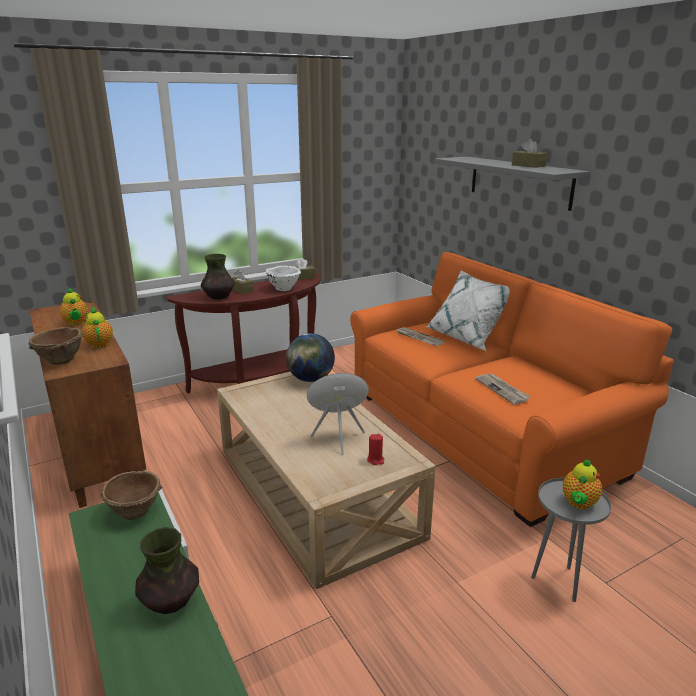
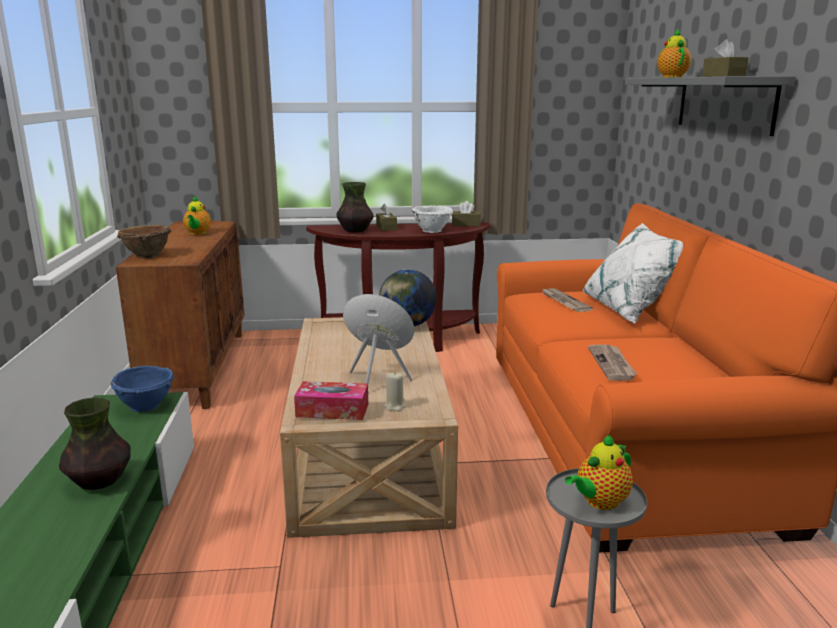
camera: 25 degrees right, 5 degrees down
teapot [82,307,113,348] -> teapot moved to [657,28,691,78]
brown bowl [101,470,162,520] -> blue bowl [111,366,174,412]
red candle [367,434,384,465] -> beige candle [384,372,406,411]
none -> tissue box [294,381,368,420]

